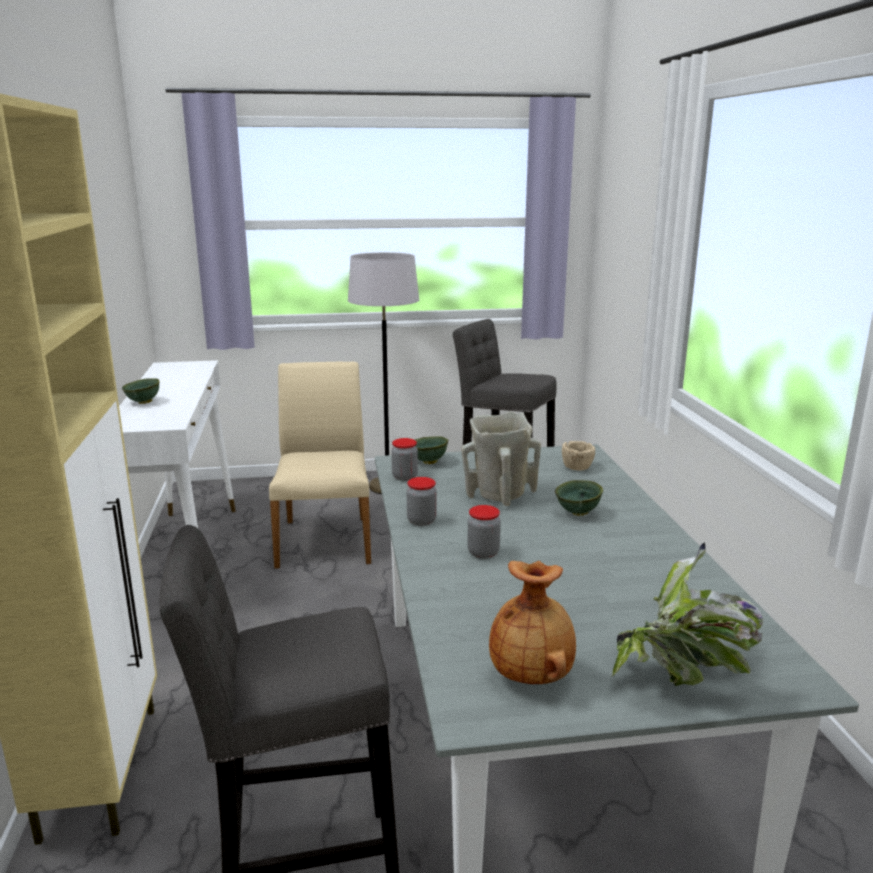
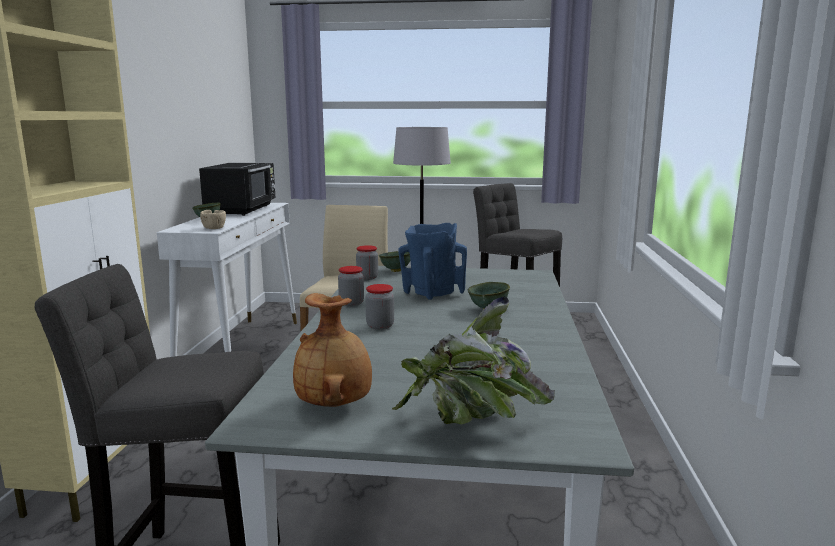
camera: 15 degrees right, 5 degrees down
beige vase [461,412,541,506] -> blue vase [398,223,467,300]
beige bowl [562,441,595,471] -> beige bowl moved to [200,210,226,229]
none -> black microwave [199,163,275,216]

